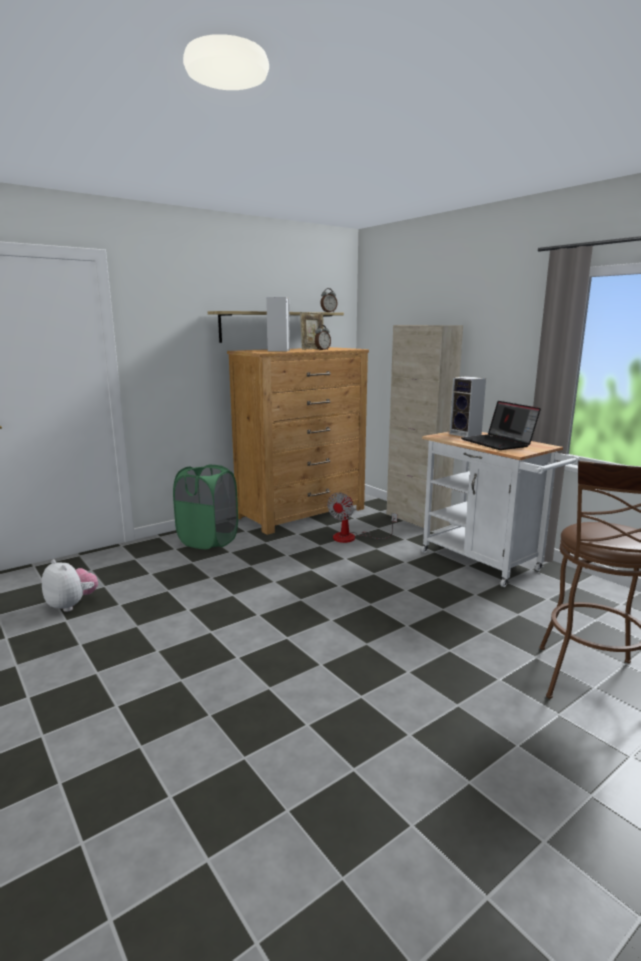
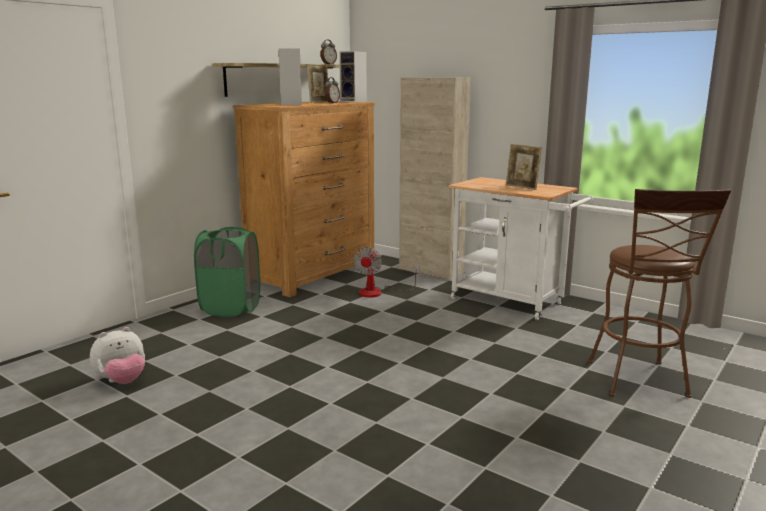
camera: 15 degrees left, 0 degrees up
plush toy [42,559,98,612] -> plush toy turned 120 degrees clockwise [90,327,145,384]
speaker [450,376,486,437] -> speaker moved to [339,51,367,102]
laptop [461,401,541,450] -> picture frame [506,144,542,190]

